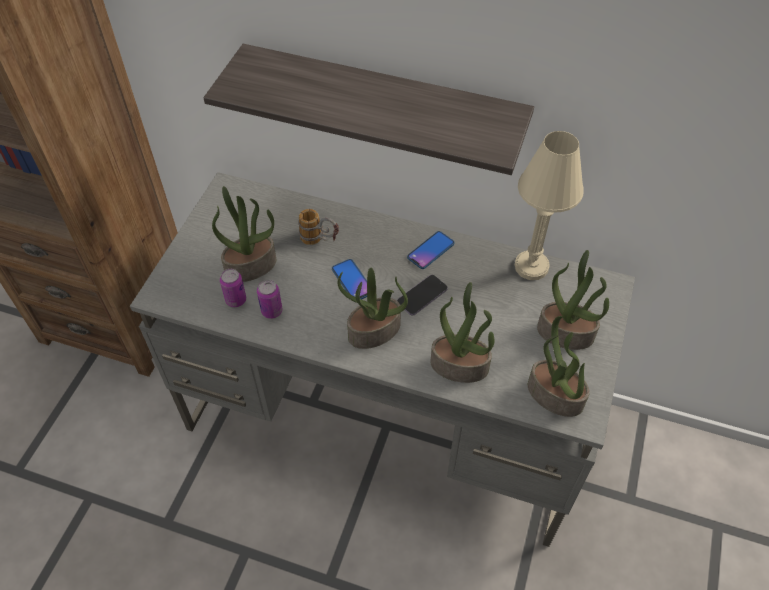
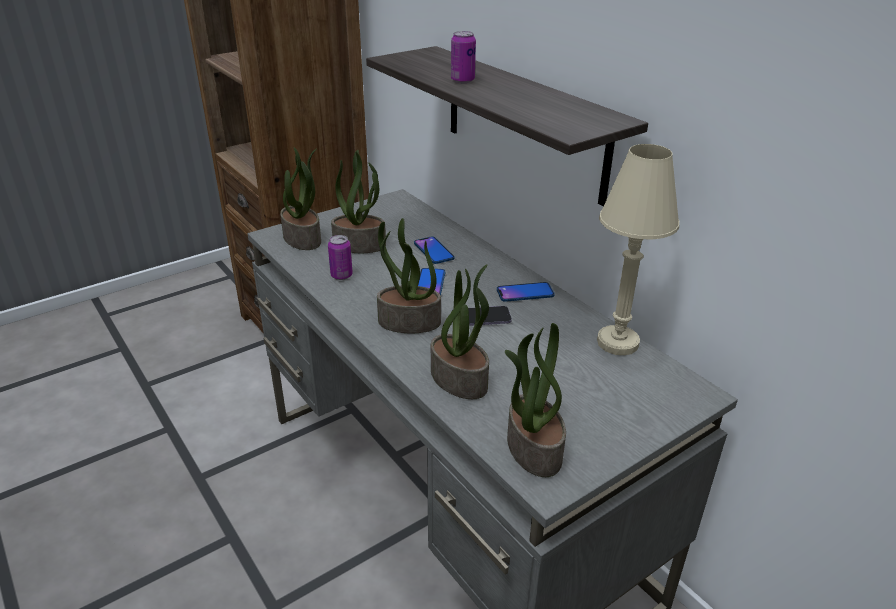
camera: 35 degrees right, 20 degrees down
can [220,269,246,307] -> can moved to [451,31,476,83]
mug [298,209,339,245] -> phone [414,237,455,264]
potted plant [537,250,609,350] -> potted plant moved to [280,147,321,250]

